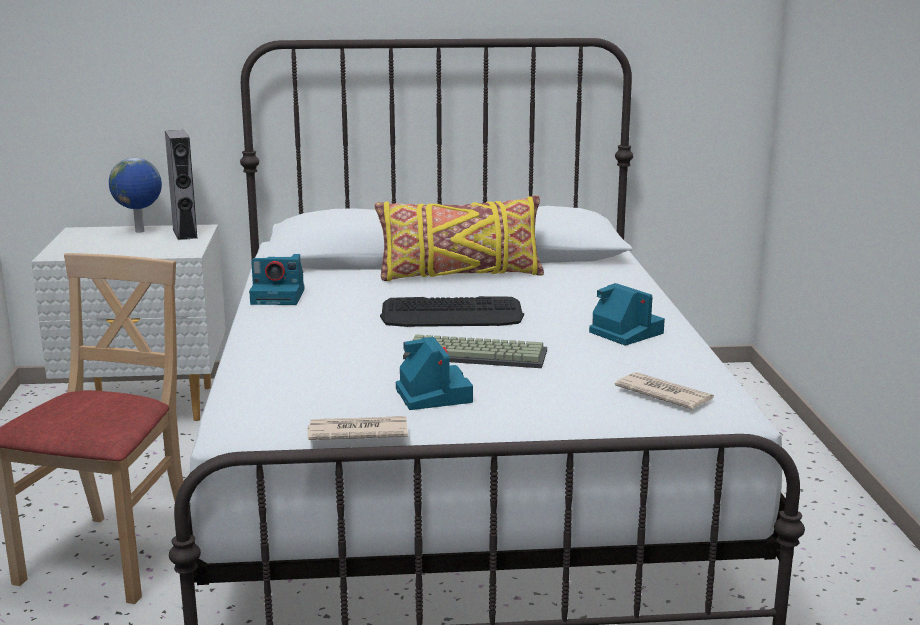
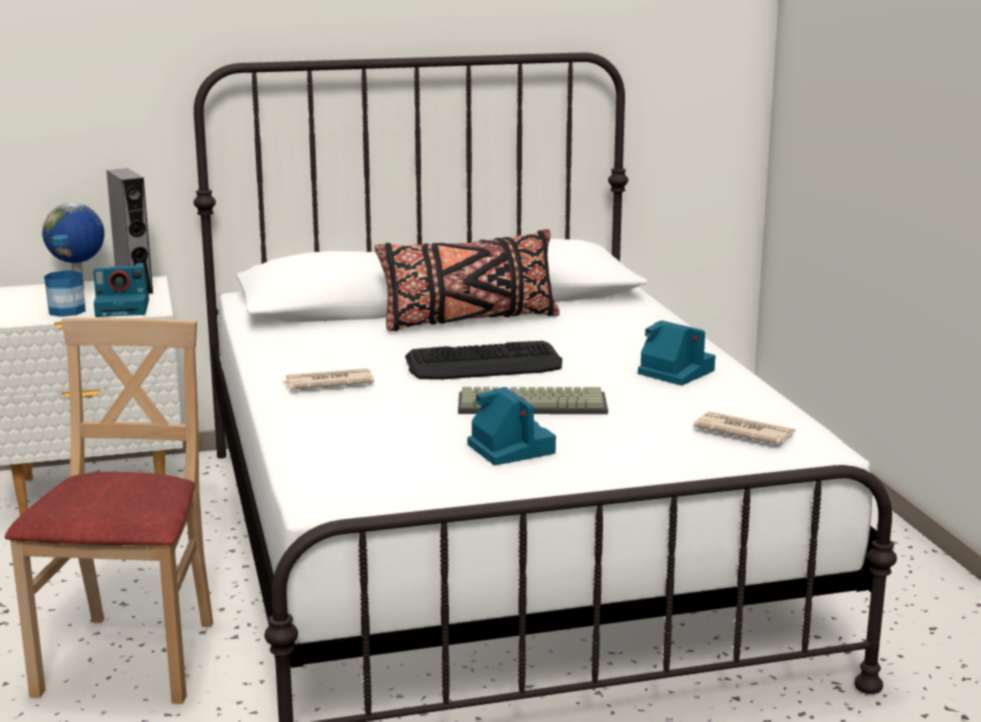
camera: 10 degrees left, 0 degrees up
camera [249,254,305,305] -> camera moved to [93,263,149,317]
newspaper [307,416,408,440] -> newspaper moved to [284,368,374,390]
yellow pillow [375,195,544,281] -> black pillow [375,229,560,331]
none -> bottle [44,235,86,317]

